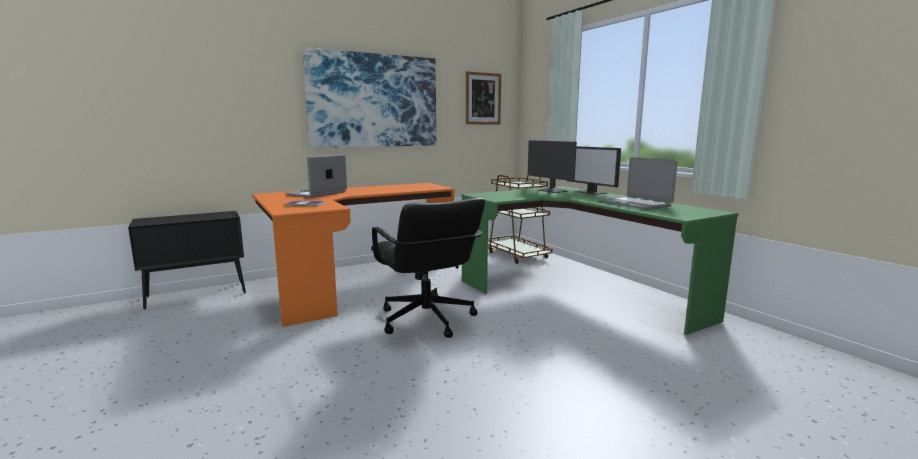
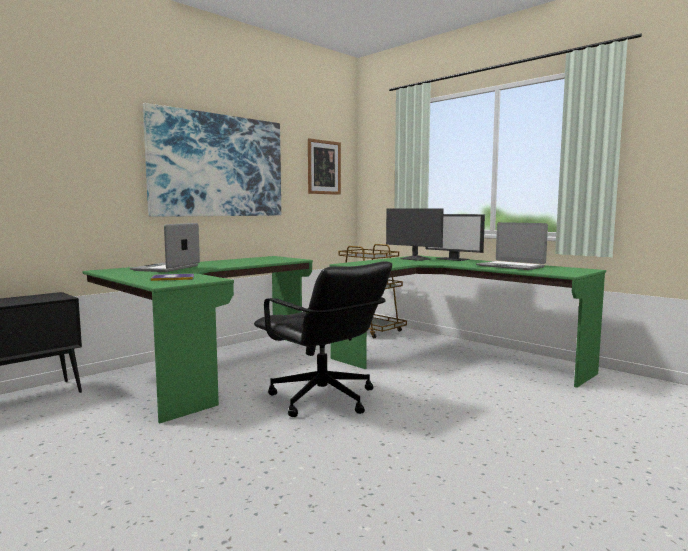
camera: 15 degrees left, 5 degrees down
orange desk [252,183,455,327] -> green desk [83,256,313,423]

